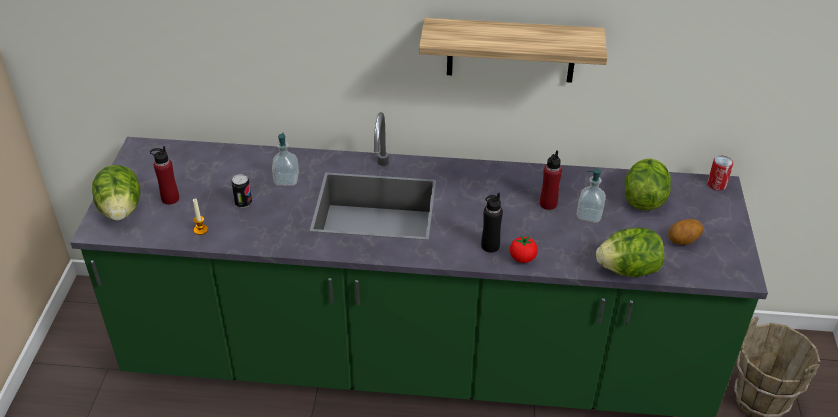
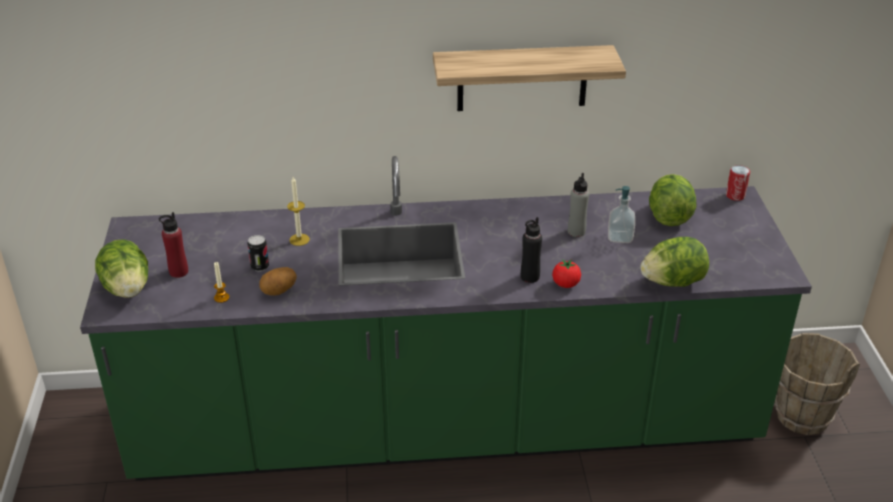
camera: 10 degrees left, 5 degrees down
soap dispenser [272,132,299,186] -> candle [287,177,310,246]
red bottle [540,150,562,210] -> grey bottle [568,173,589,237]
potato [668,219,703,245] -> potato moved to [259,267,297,296]

